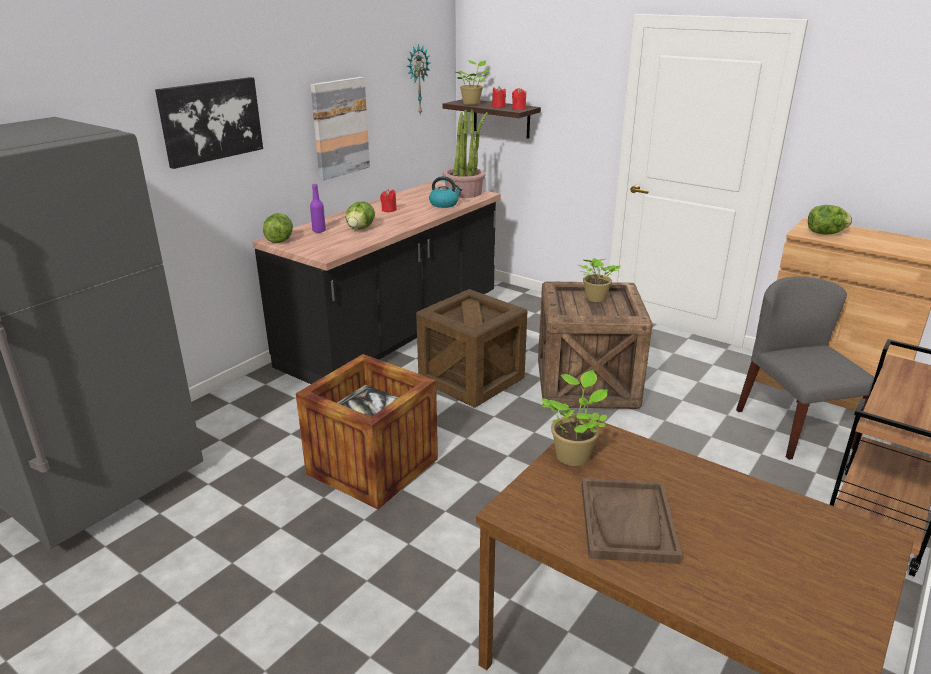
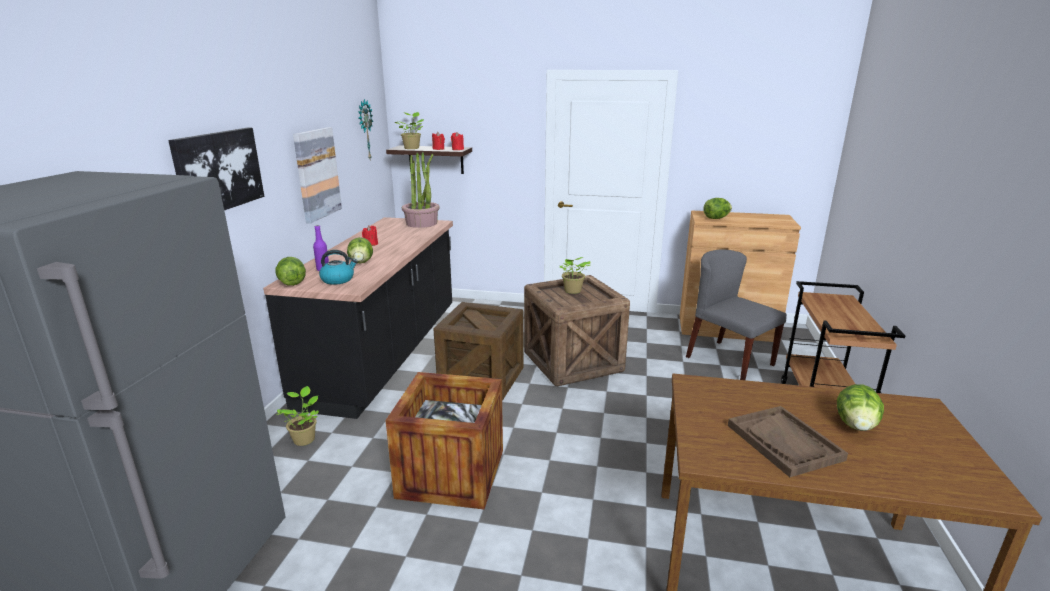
camera: 25 degrees left, 5 degrees down
kettle [429,176,463,208] -> kettle moved to [319,250,358,285]
potted plant [542,370,607,466] -> potted plant moved to [276,386,319,446]
none -> lettuce [837,384,884,431]

